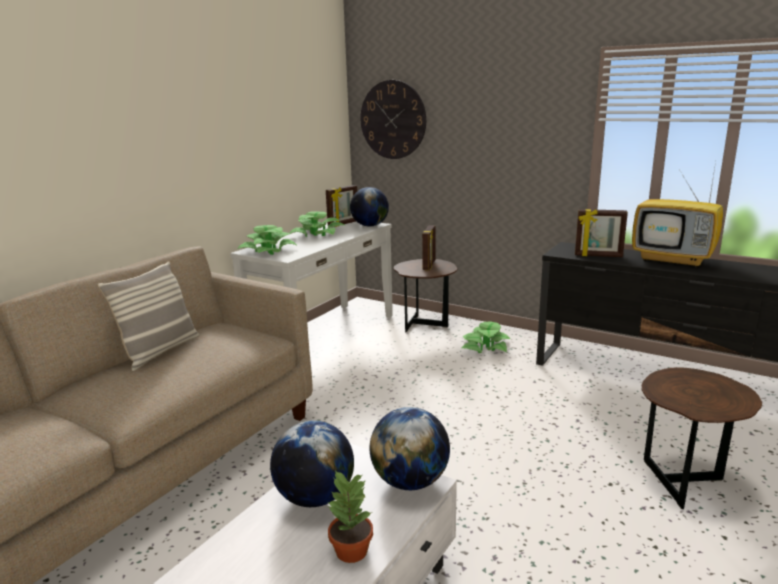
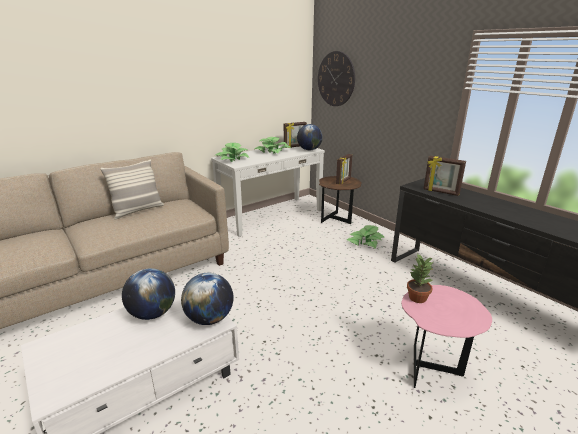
camera: 20 degrees right, 5 degrees up
potted plant [327,470,373,563] -> potted plant moved to [407,253,433,303]
television [632,162,723,268] -> none
brown side table [641,367,762,509] -> pink side table [401,285,492,388]

